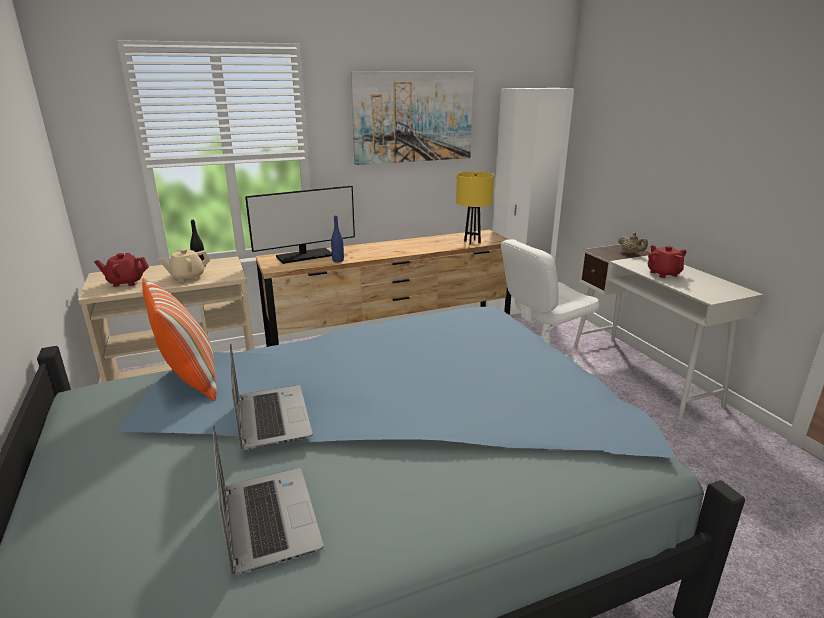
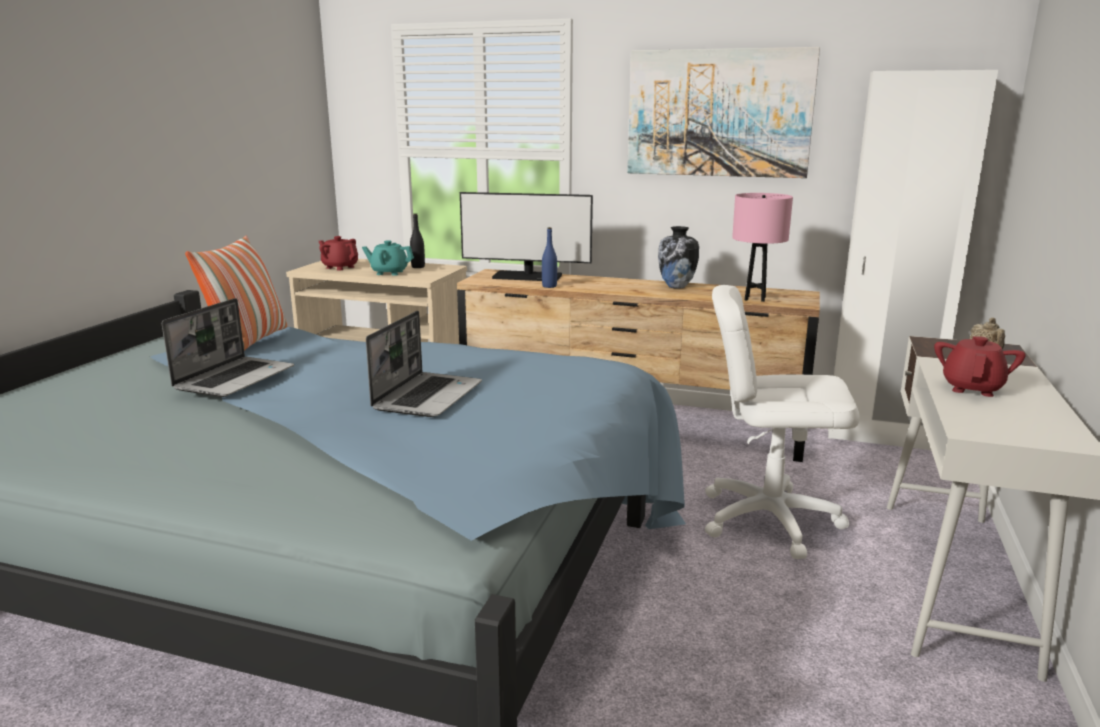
camera: 40 degrees right, 5 degrees down
beige teapot [158,249,210,282] -> turquoise teapot [362,240,414,276]
laptop [213,426,324,575] -> laptop moved to [366,311,482,417]
yellow table lamp [456,172,494,244] -> pink table lamp [732,193,793,302]
none -> vase [658,226,699,289]

